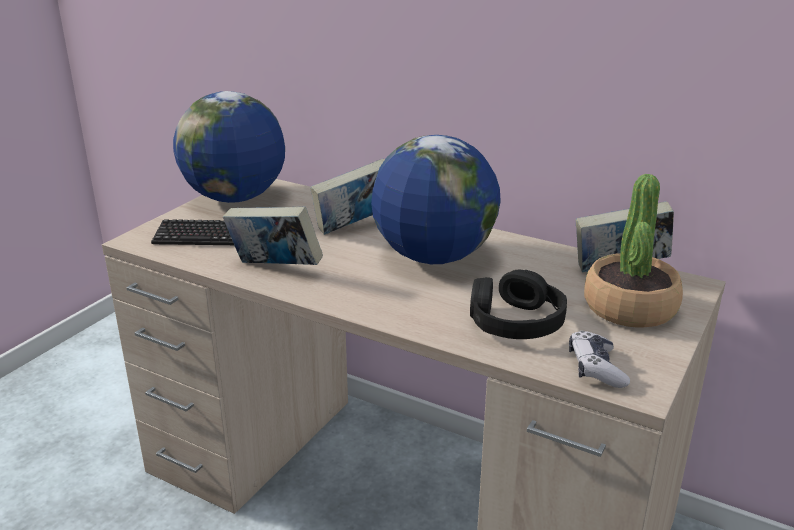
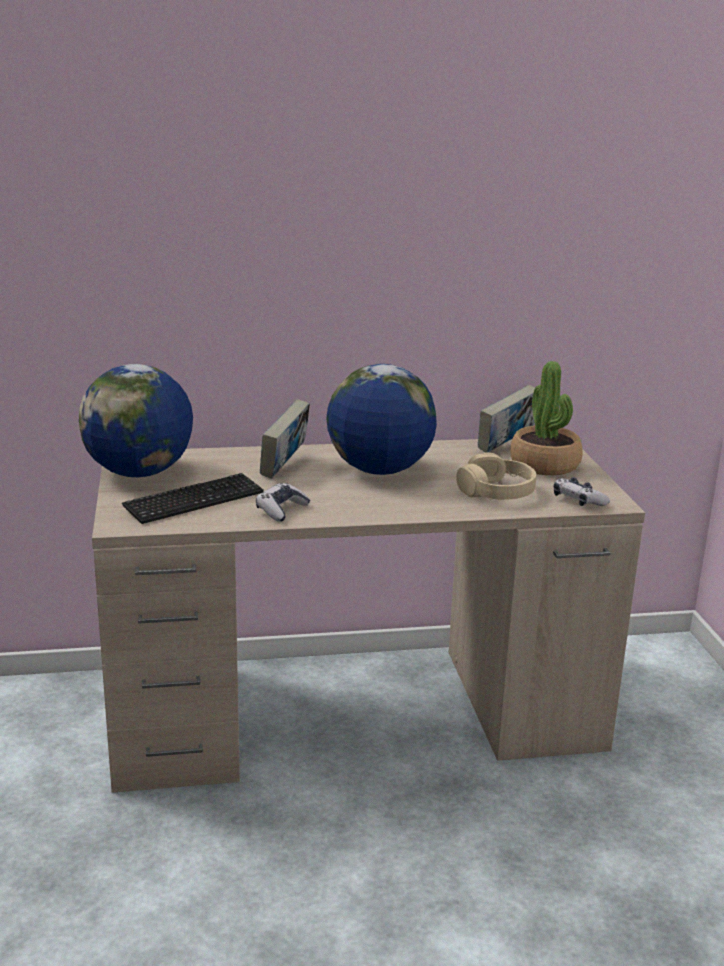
camera: 40 degrees left, 5 degrees down
book [223,206,323,265] -> game controller [256,483,310,522]
black headphones [470,270,567,339] -> beige headphones [456,453,536,500]

